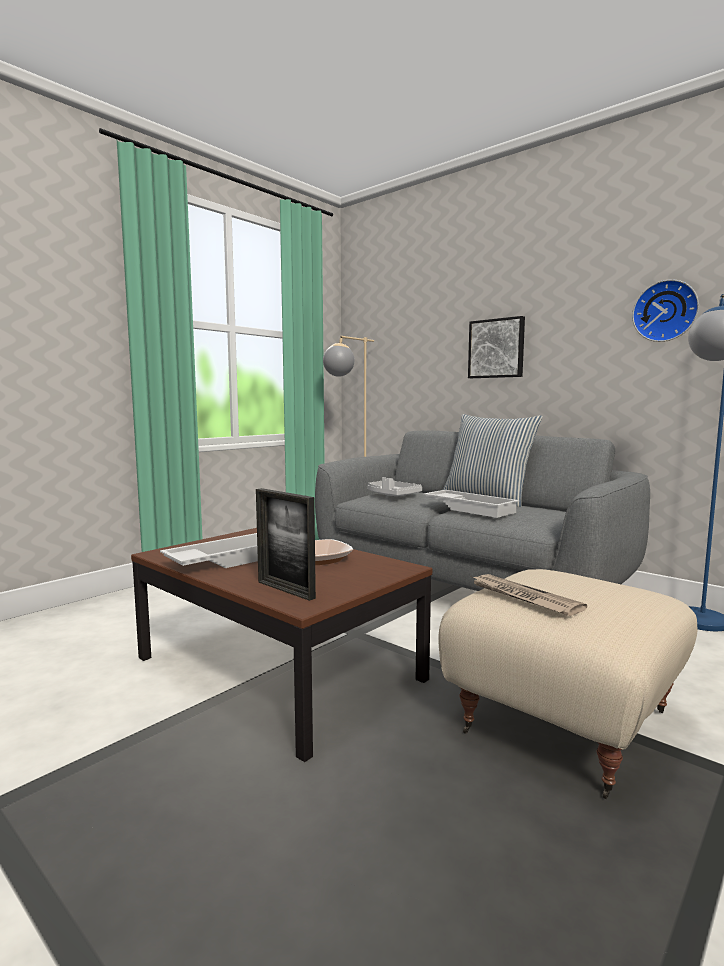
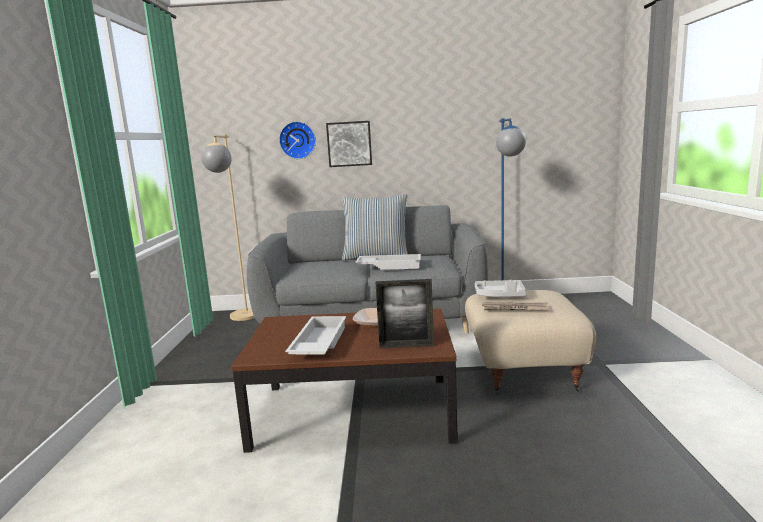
camera: 40 degrees left, 5 degrees up
grey tray [367,477,422,496] -> grey tray moved to [475,280,527,297]
wall clock [632,279,699,342] -> wall clock moved to [279,121,316,159]

